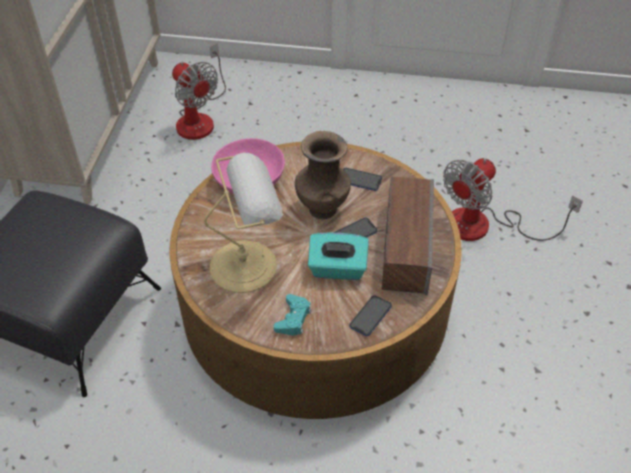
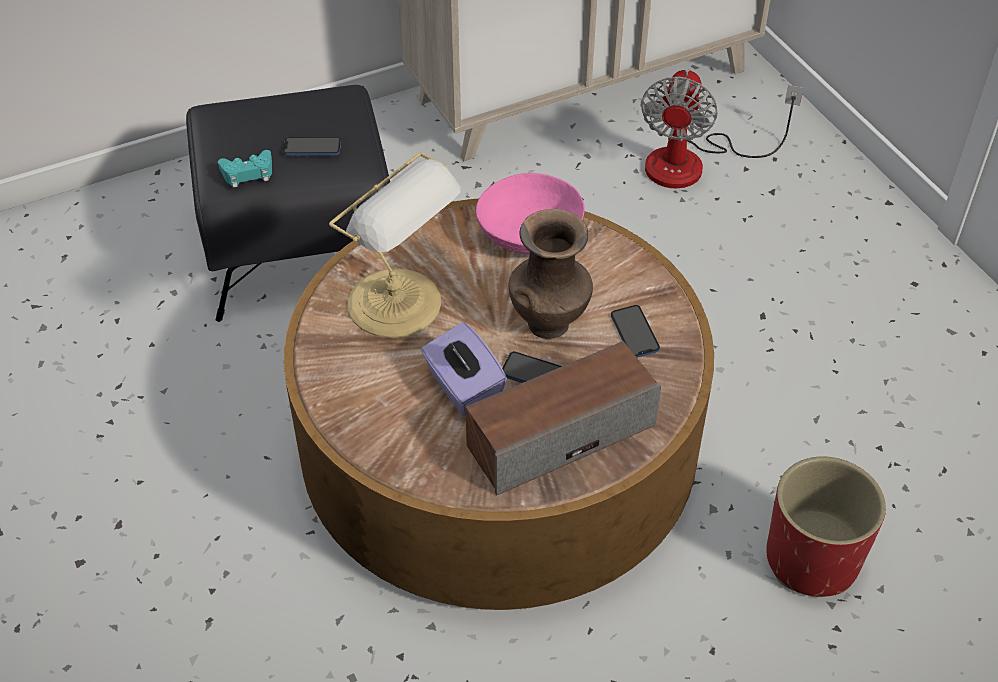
camera: 55 degrees right, 0 degrees up
turquoise game controller [274,294,311,336] -> turquoise game controller moved to [218,150,272,188]
turquoise tissue box [308,233,369,280] -> purple tissue box [421,322,507,416]
phone [349,295,392,336] -> phone moved to [283,137,341,155]
fan [443,158,583,241] -> red planter [766,456,886,597]

